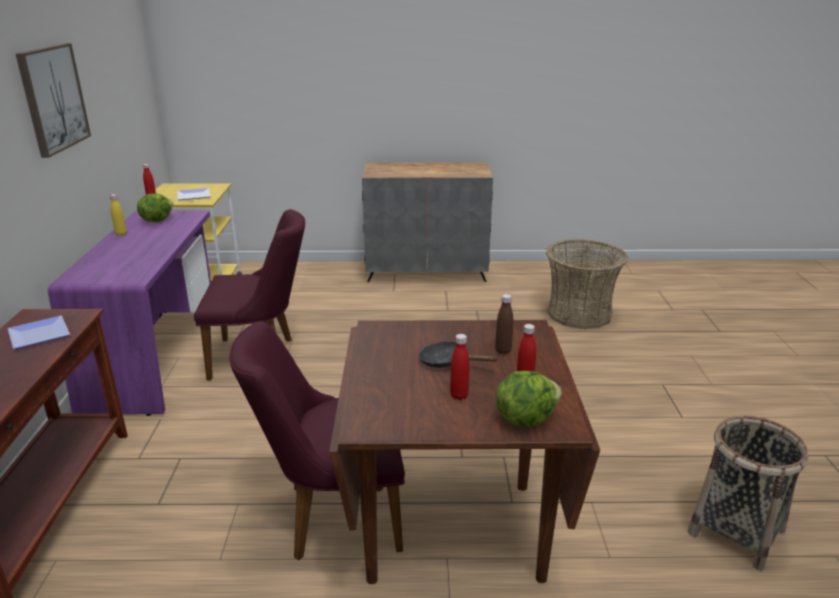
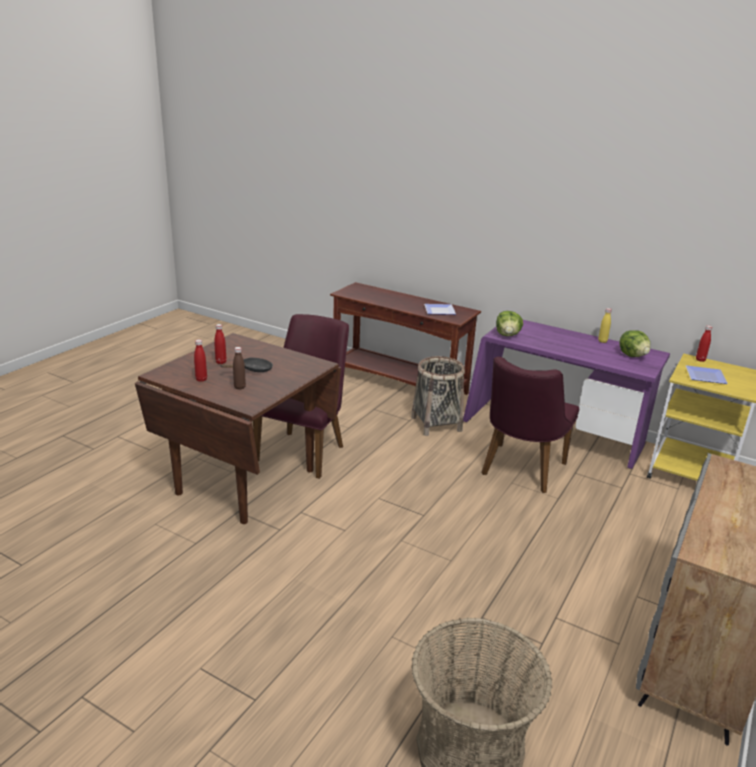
camera: 120 degrees right, 0 degrees up
picture [16,43,91,158] -> none
lettuce [496,371,562,427] -> lettuce moved to [496,311,523,336]
basket [688,416,809,571] -> basket moved to [411,356,465,436]

